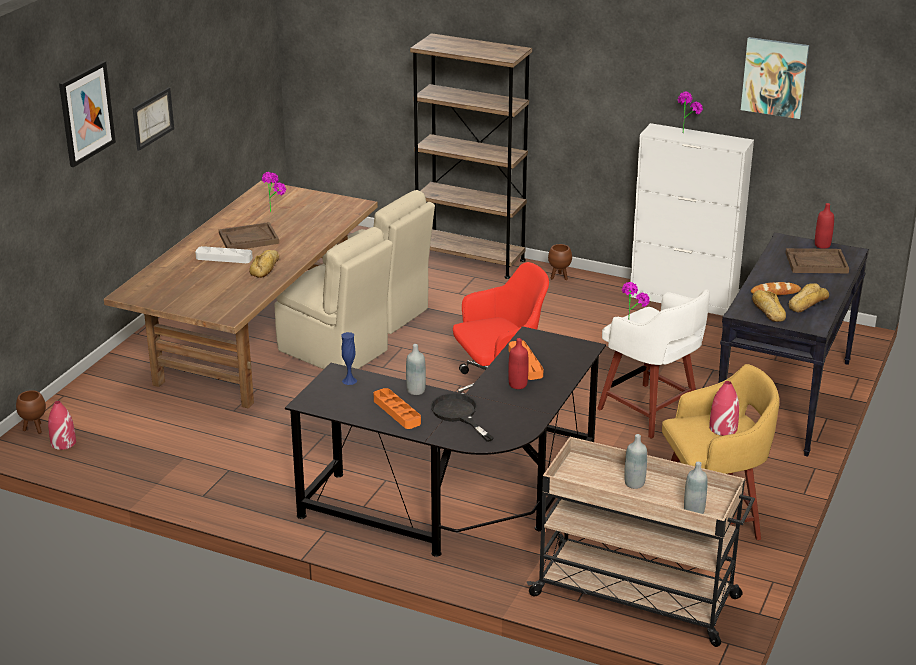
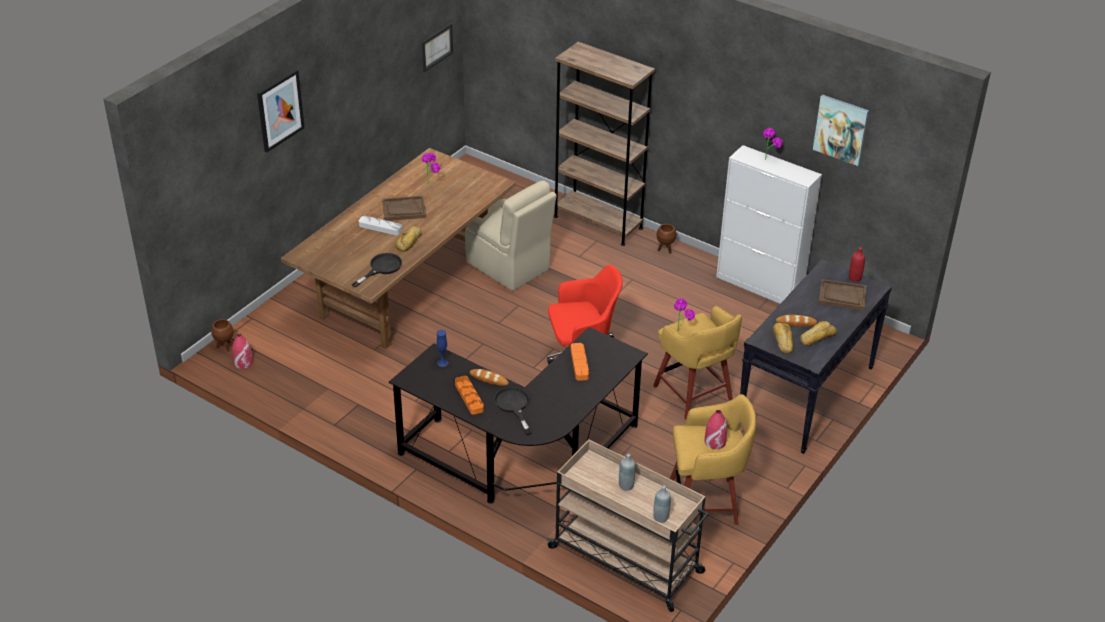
camera: 10 degrees right, 10 degrees up
picture [132,87,174,151] -> picture moved to [422,24,453,72]
beige chair [275,227,393,369] -> none
grey bottle [406,344,426,395] -> bread [470,369,509,386]
red bottle [508,338,529,389] -> none
white stool [597,289,710,439] -> yellow stool [653,306,742,419]
none -> black frying pan [351,253,402,288]

